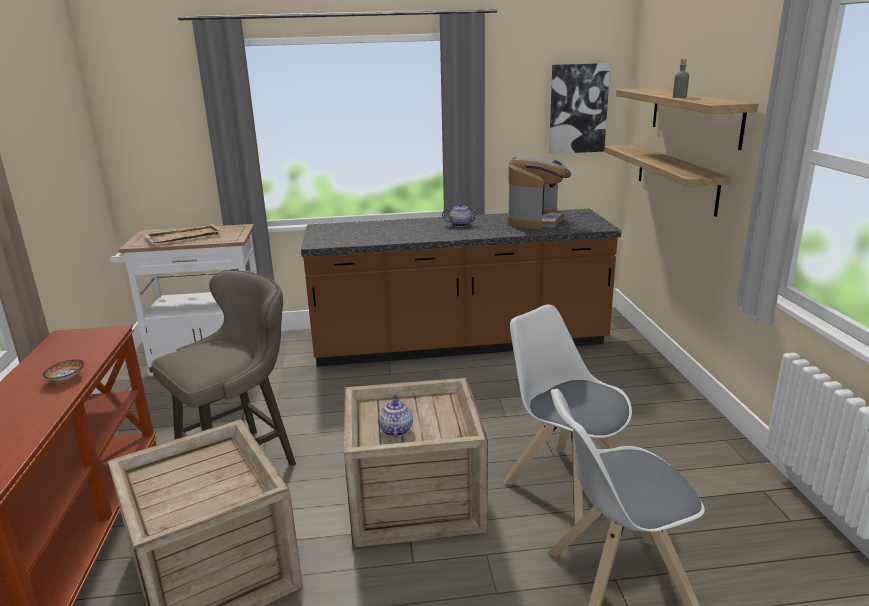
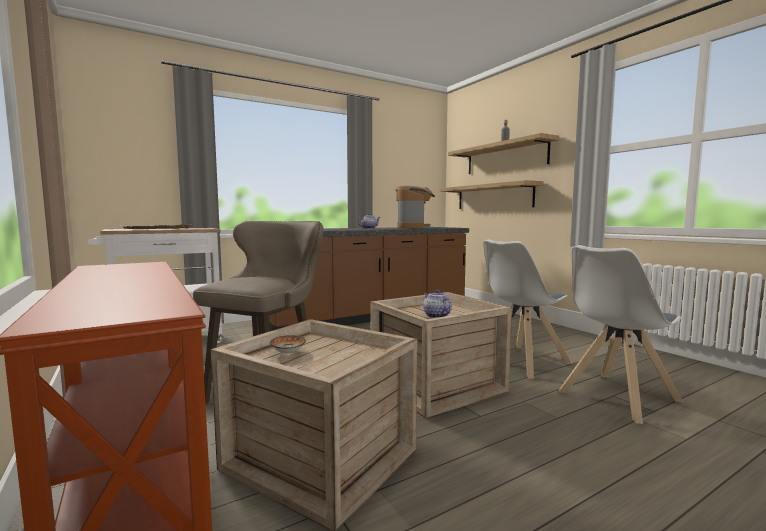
camera: 25 degrees left, 15 degrees down
bowl [43,359,84,381] -> bowl moved to [270,335,306,354]
chair [504,305,632,525] -> chair turned 60 degrees counterclockwise [483,239,572,379]
picture [549,63,610,154] -> none

